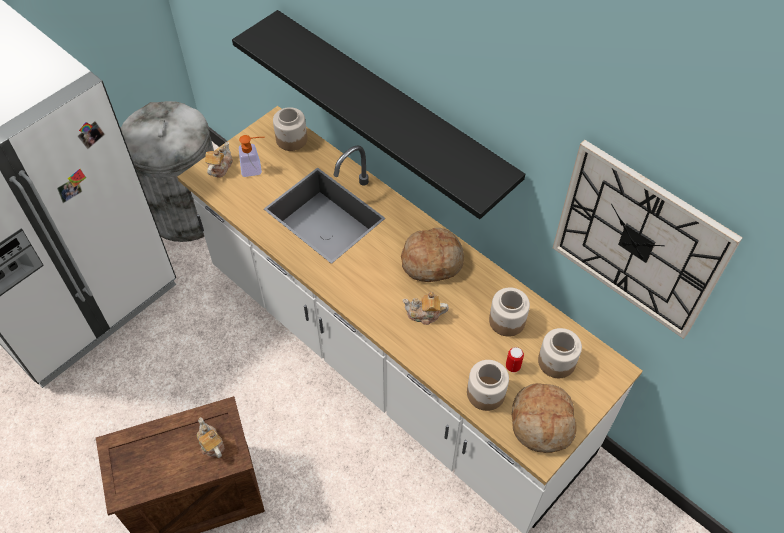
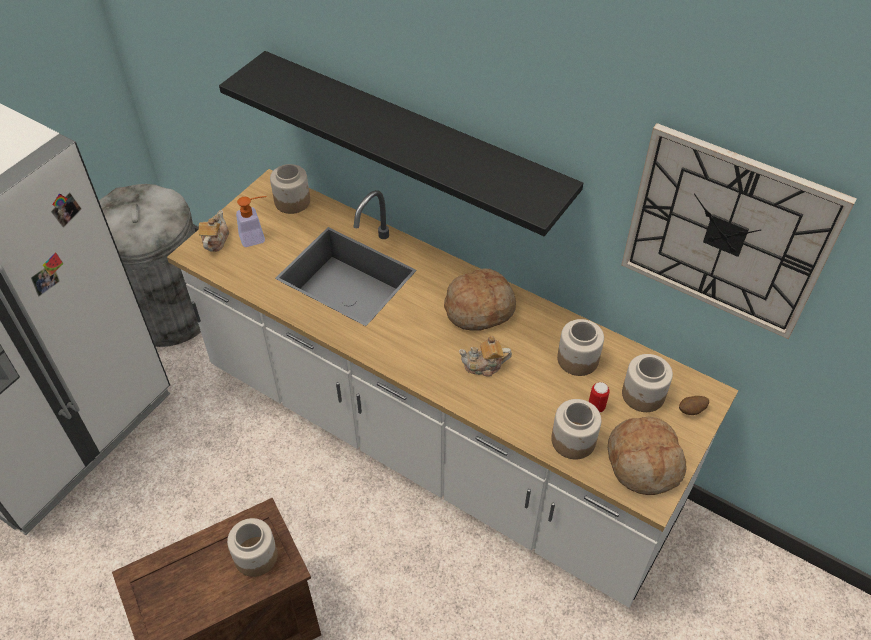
camera: 10 degrees left, 5 degrees down
teapot [197,418,224,458] -> jar [227,518,278,577]
none -> potato [679,396,709,415]

